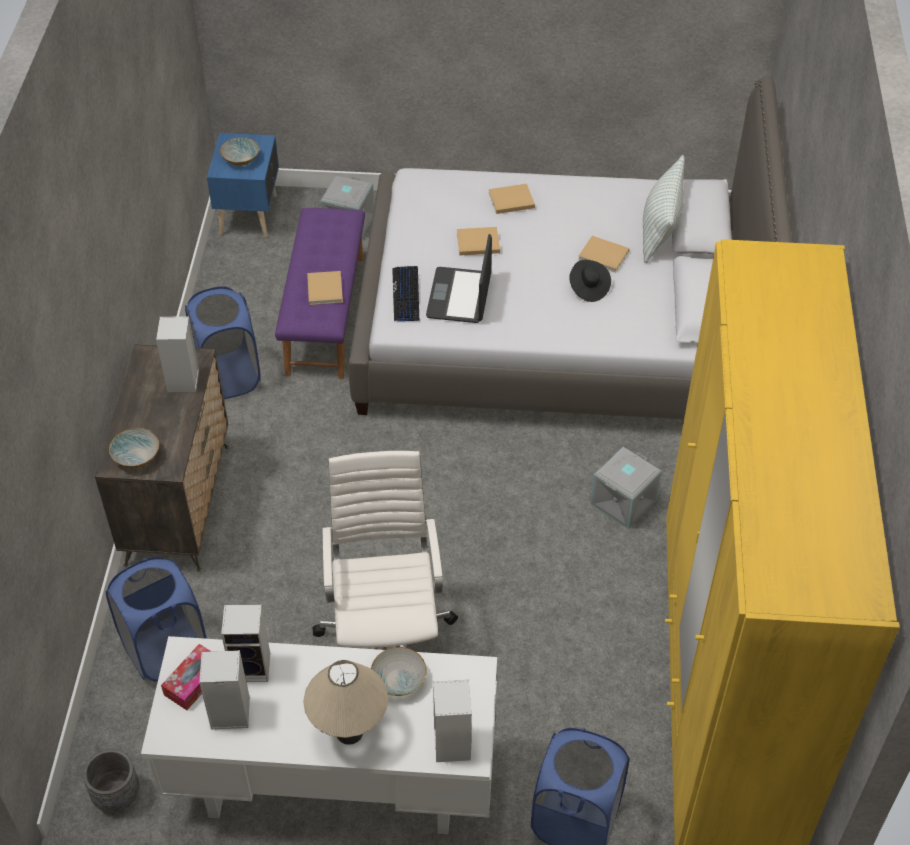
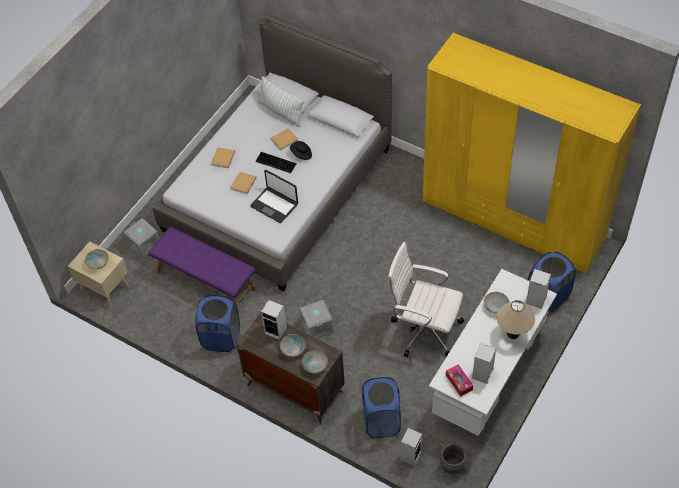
camera: 60 degrees left, 5 degrees up
blue nightstand [207,133,279,237] -> beige nightstand [68,241,129,307]
speaker [221,605,270,682] -> speaker moved to [401,428,422,466]
beige book [307,271,343,305] -> none
keyboard [392,266,419,321] -> keyboard moved to [255,152,297,173]
grey storage box [590,447,662,529] -> grey storage box moved to [299,300,334,339]
none -> bowl [280,334,306,357]

